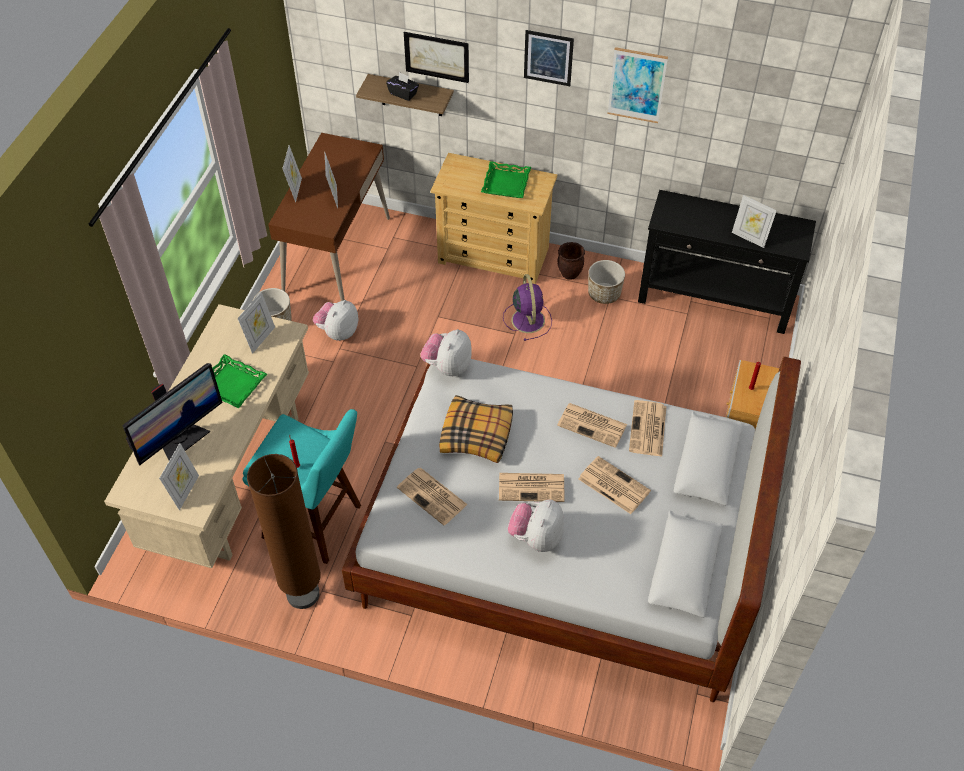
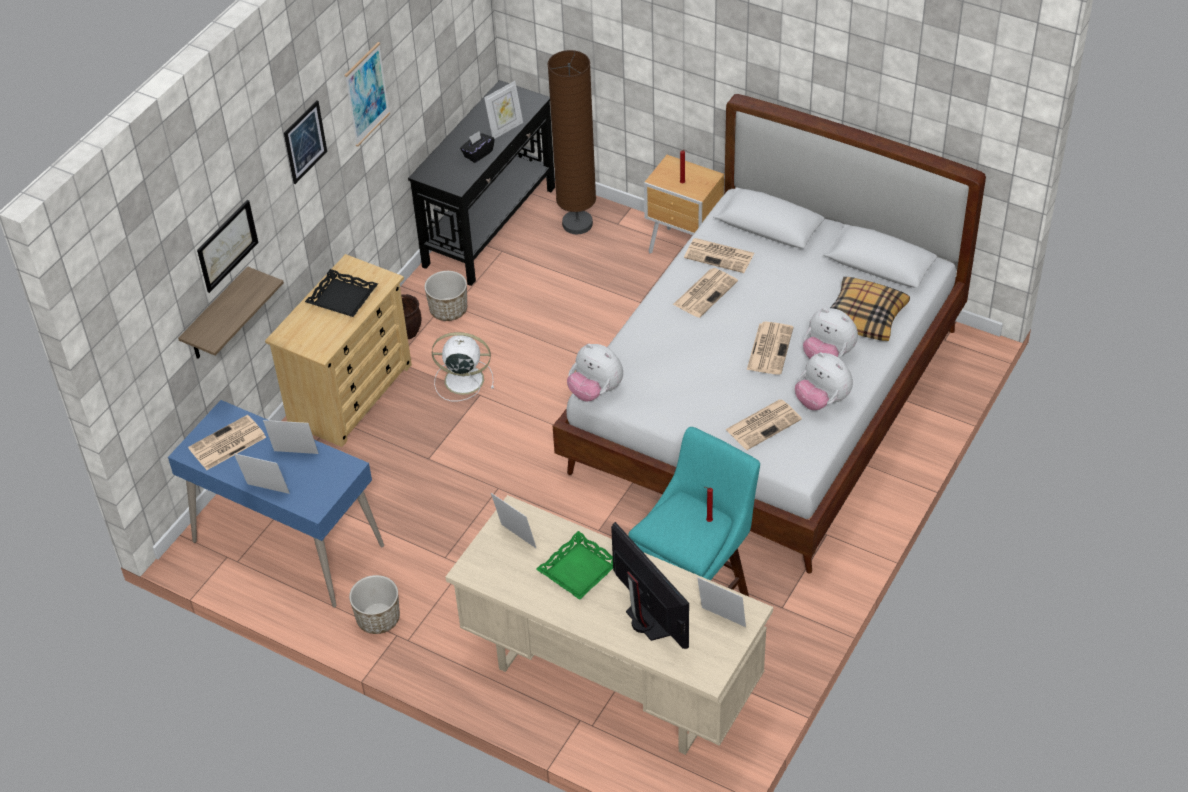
camera: 75 degrees left, 5 degrees down
brown floor lamp [247,454,321,609] -> brown floor lamp moved to [548,50,596,234]
brown desk [268,133,390,301] -> blue desk [168,400,384,608]
plush toy [313,300,359,341] -> plush toy moved to [795,352,853,410]
black tissue box [386,72,419,101] -> black tissue box moved to [460,131,495,163]
pillow [439,395,513,463] -> pillow moved to [830,277,910,341]
green tray [481,161,531,198] -> black tray [305,269,378,317]
purple fan [503,274,552,341] -> white fan [432,332,494,401]
newspaper [578,456,651,514] -> newspaper moved to [188,415,266,470]

